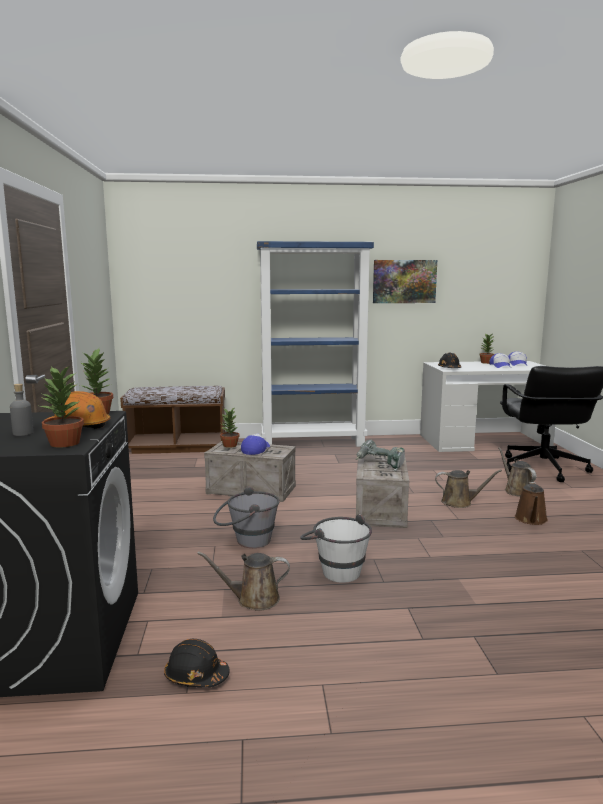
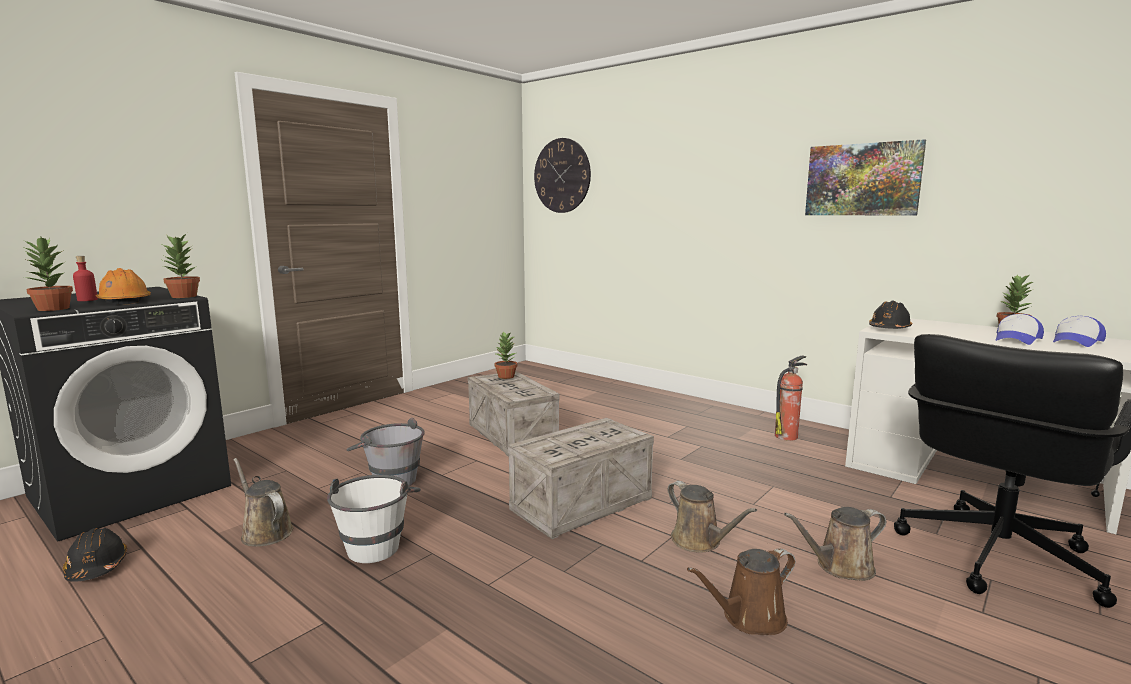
camera: 45 degrees right, 0 degrees up
grey bottle [10,384,33,436] -> red bottle [73,256,98,301]
brown bench [120,386,225,454] -> none
cap [241,433,270,455] -> none
blue bookcase [257,241,374,447] -> none
power drill [356,440,405,471] -> none
brown watering can [498,447,536,497] -> brown watering can turned 135 degrees counterclockwise [784,507,886,581]
none -> wall clock [534,138,591,213]
none -> fire extinguisher [775,355,807,441]

